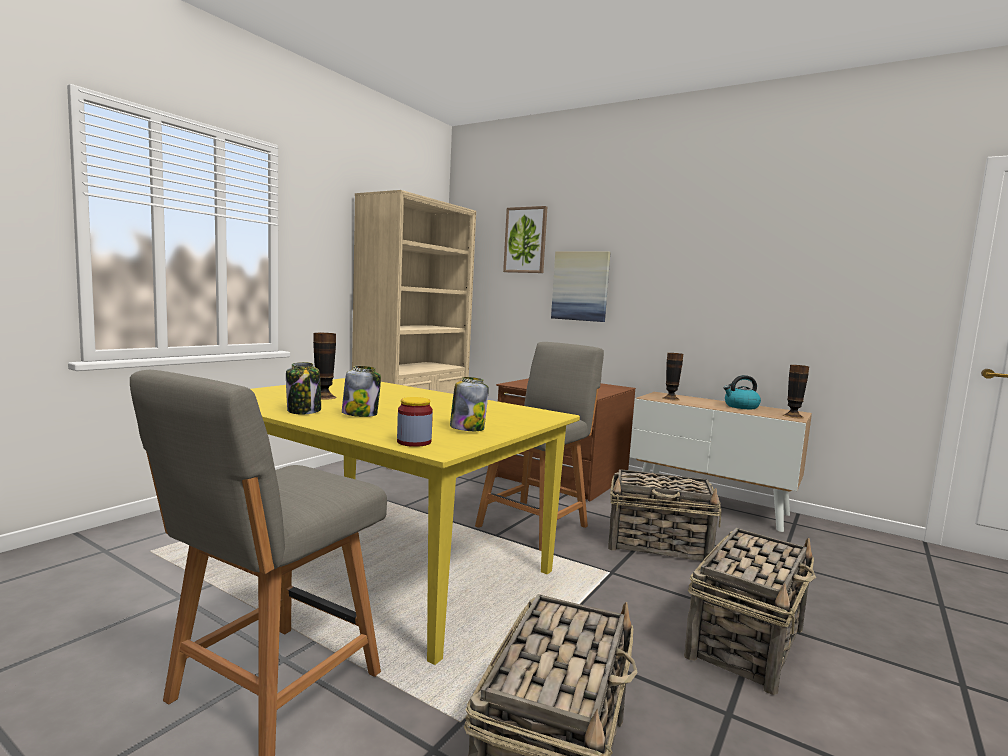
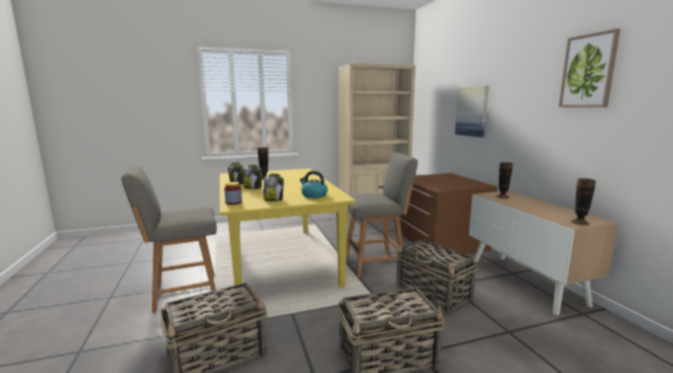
camera: 40 degrees right, 5 degrees up
picture [503,206,547,273] -> picture moved to [559,29,620,108]
kettle [724,375,761,409] -> kettle moved to [300,171,328,198]

